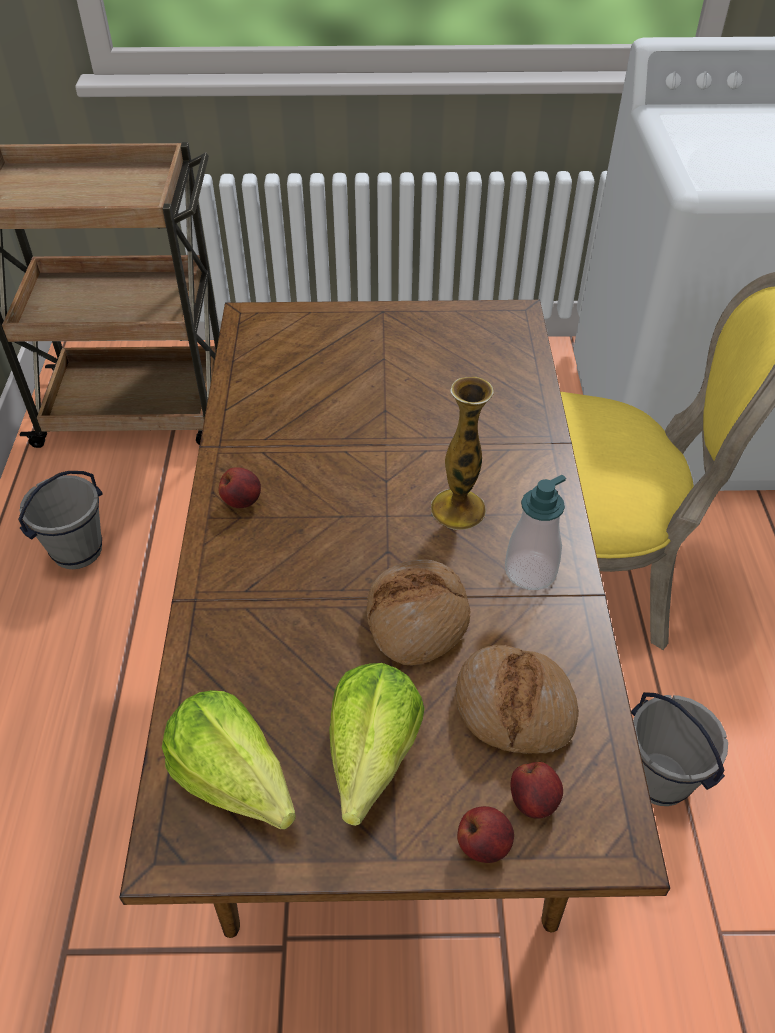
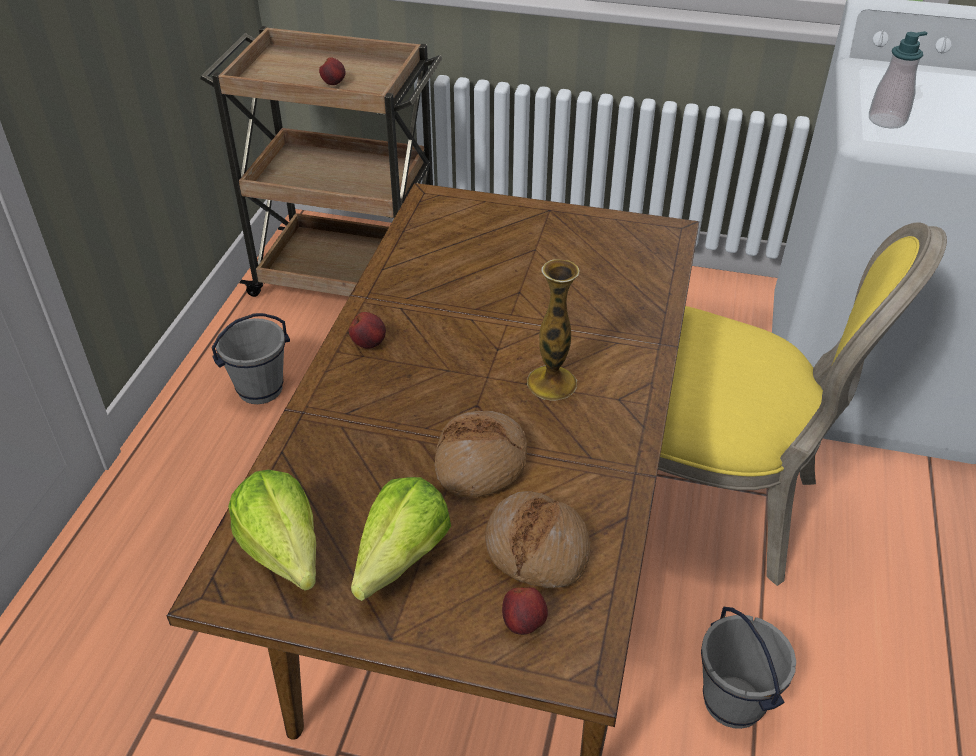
camera: 15 degrees right, 5 degrees down
apple [457,806,514,863] -> apple moved to [319,57,346,85]
soap dispenser [505,475,566,590] -> soap dispenser moved to [869,31,928,129]

